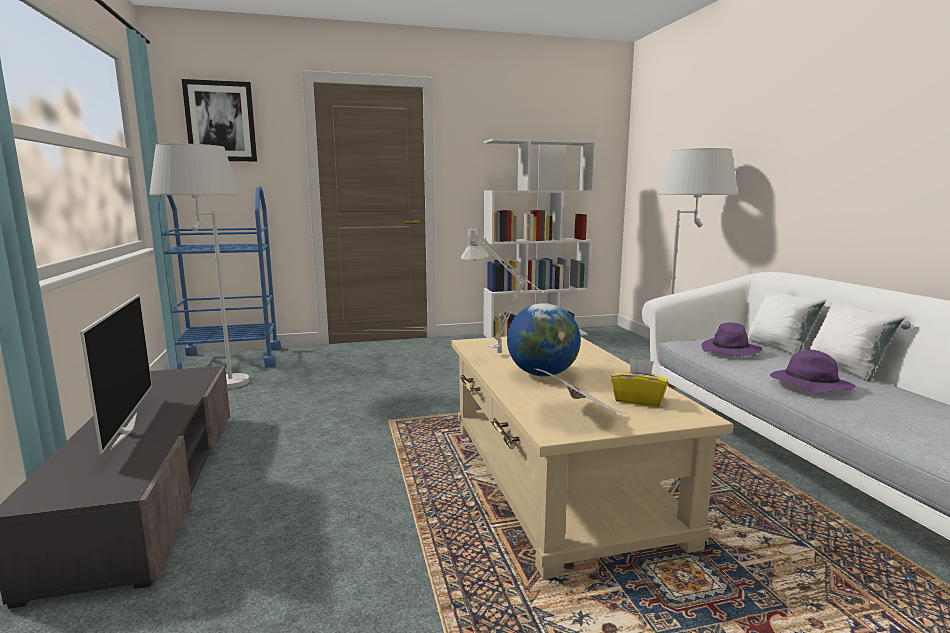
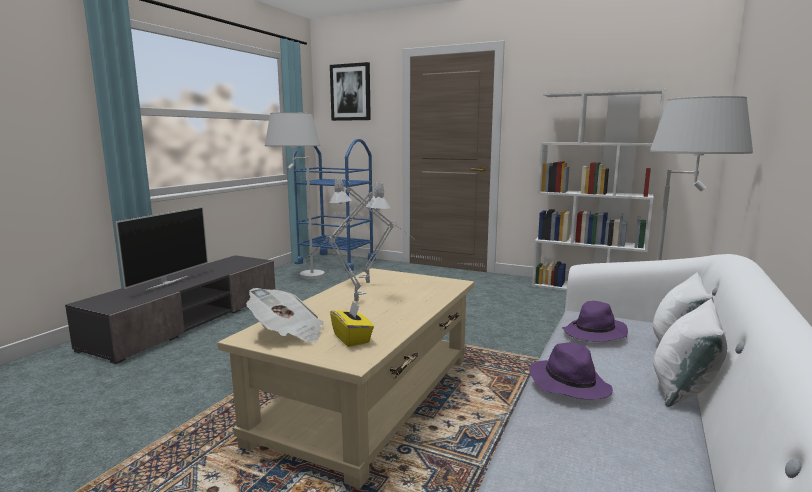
camera: 40 degrees right, 0 degrees up
globe [507,303,581,377] -> grey table lamp [306,182,390,301]

